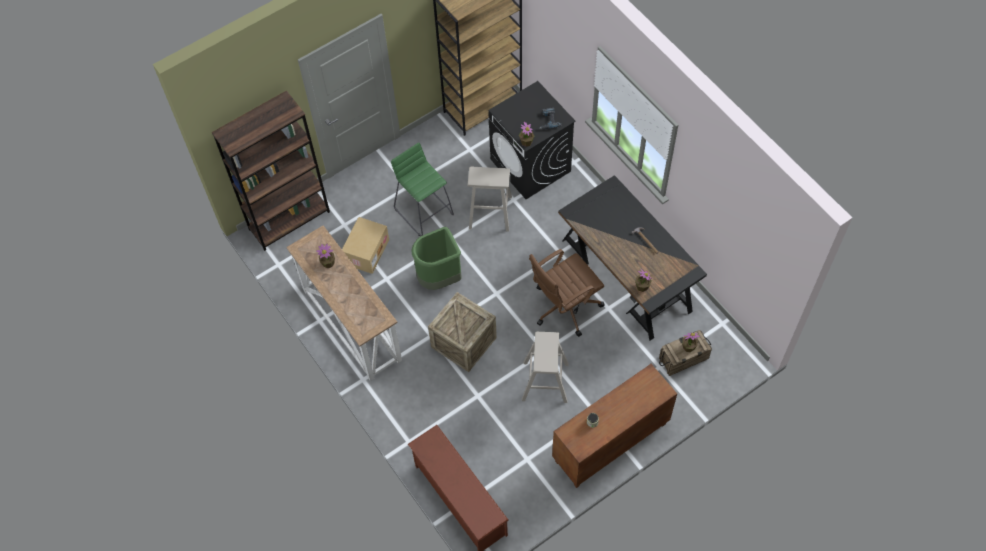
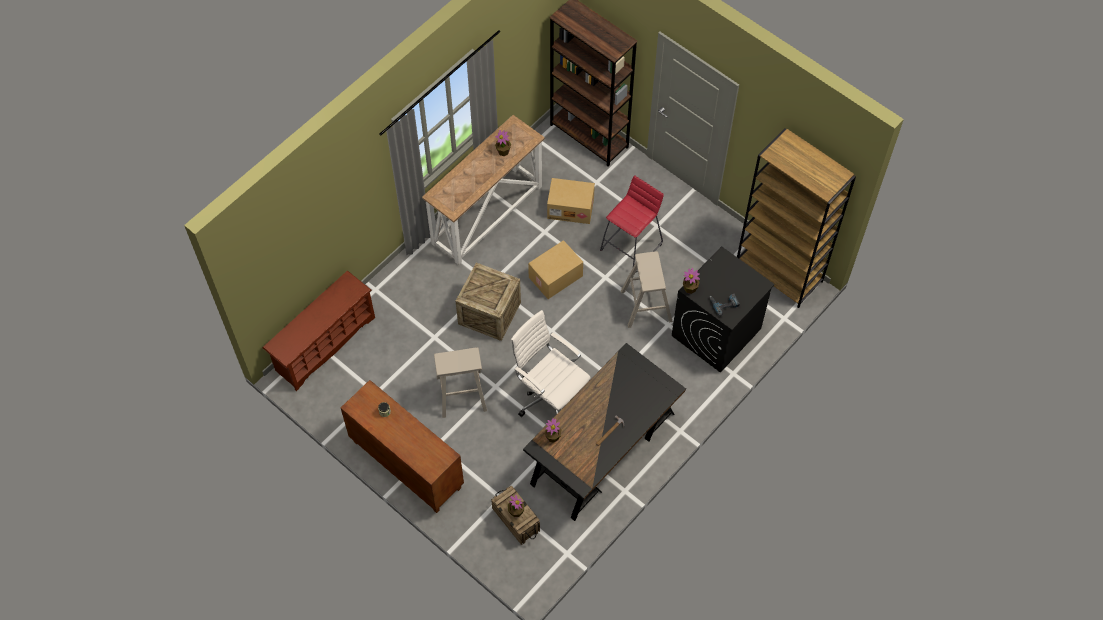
camera: 75 degrees right, 0 degrees up
green stool [391,143,454,236] -> red stool [600,175,664,273]
green trash can [412,227,462,290] -> cardboard box [528,240,583,299]
brown office chair [529,249,605,337] -> white office chair [510,310,591,417]

